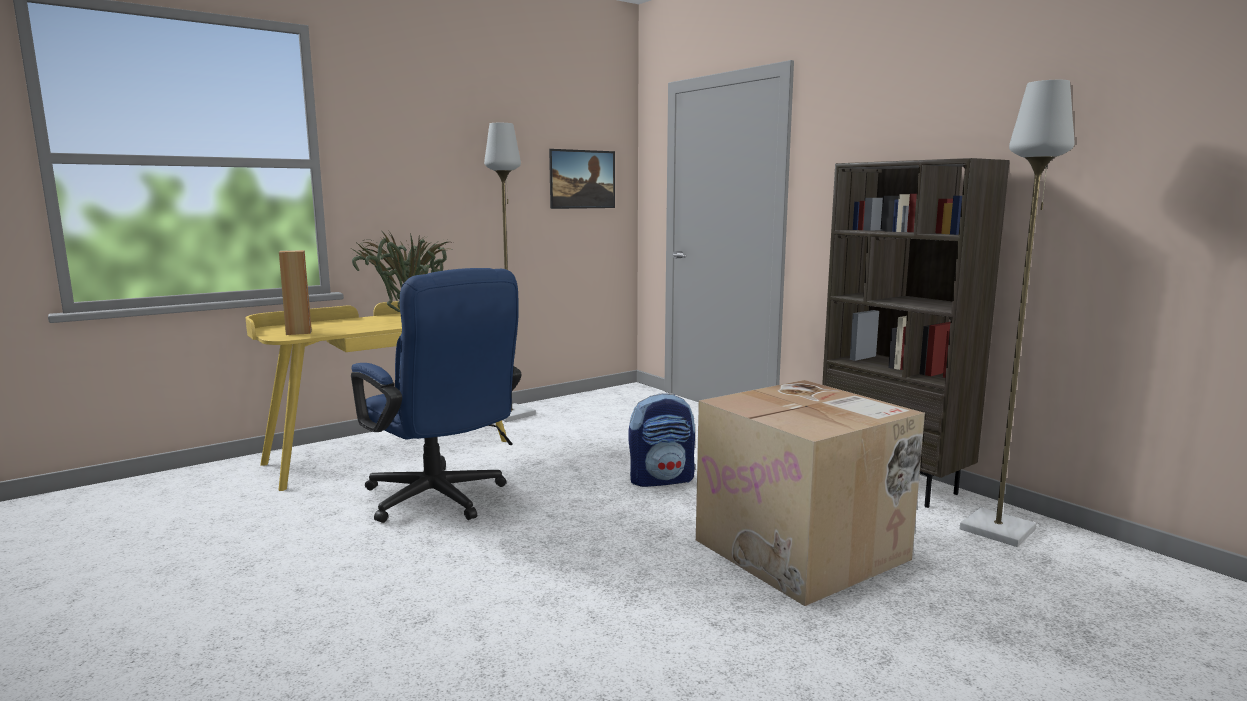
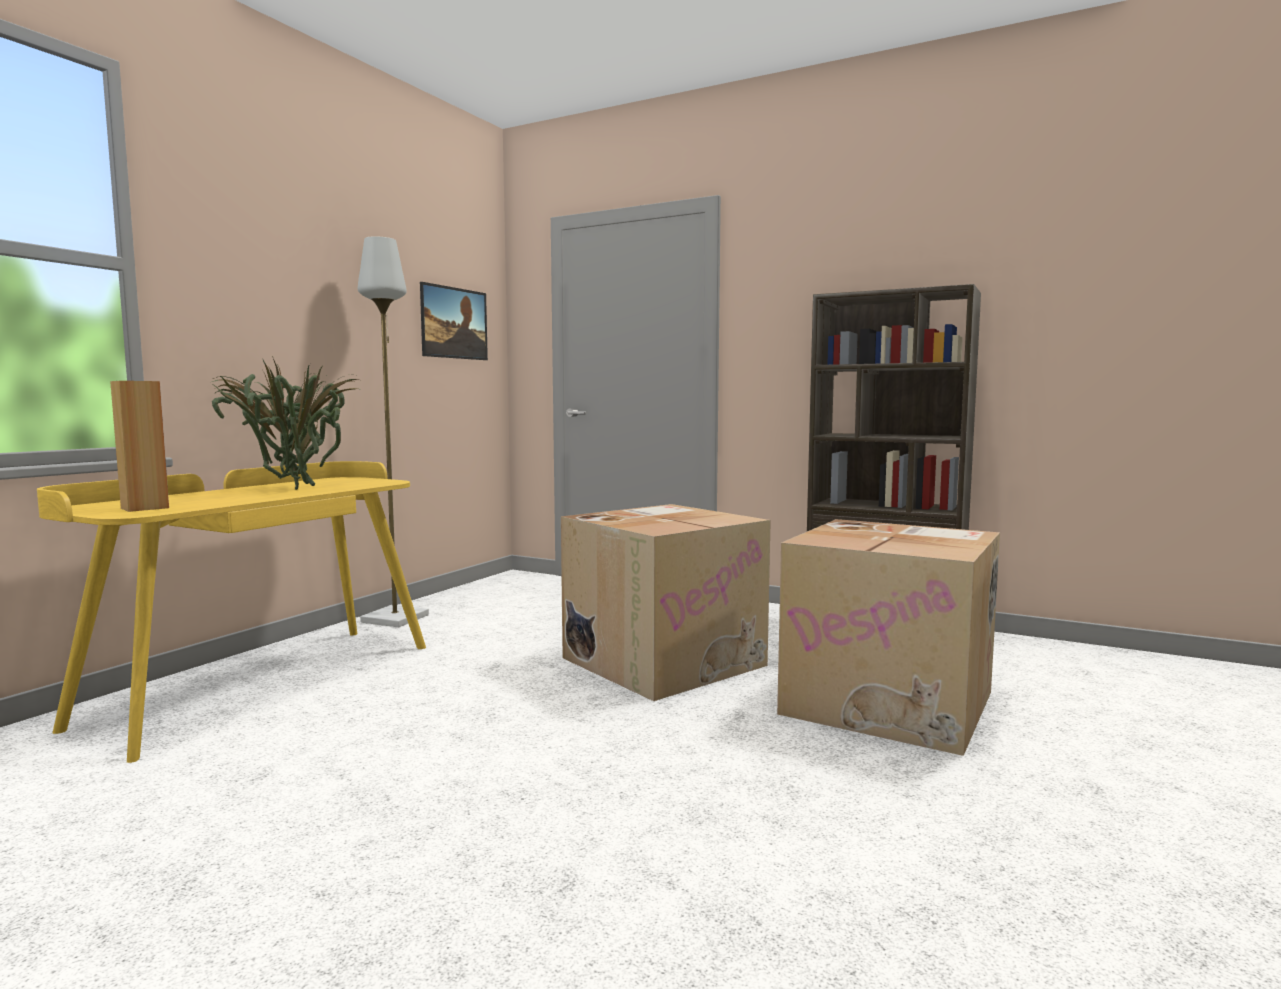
camera: 25 degrees left, 5 degrees down
blue office chair [351,268,521,523] -> none
backpack [629,393,695,487] -> cardboard box [561,504,771,701]
grey floor lamp [960,80,1074,547] -> none

